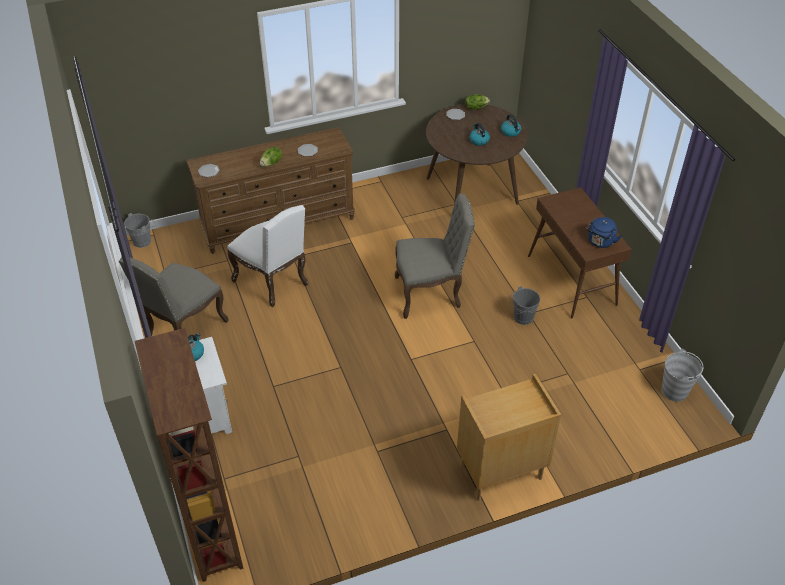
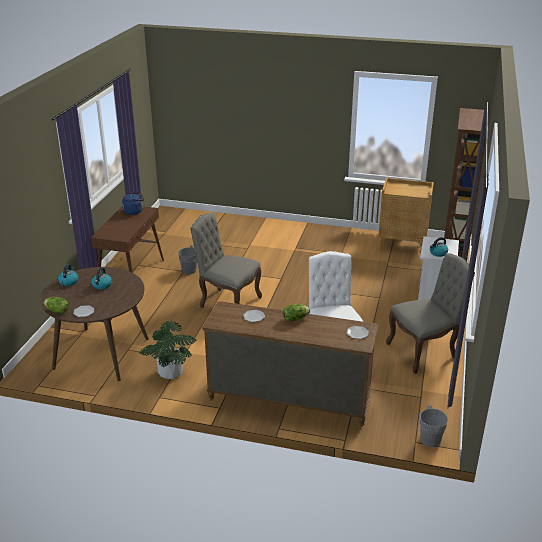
camera: 145 degrees left, 15 degrees down
brown cabinet [457,374,561,501] -> brown cabinet moved to [378,177,434,255]
grey bucket [662,349,703,402] -> none
none -> potted plant [139,321,196,379]

